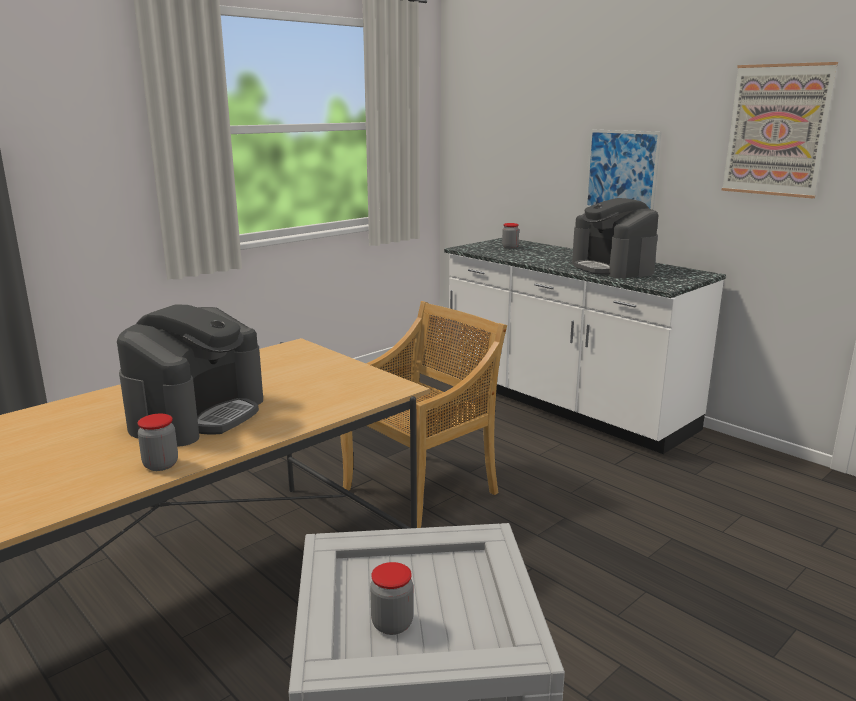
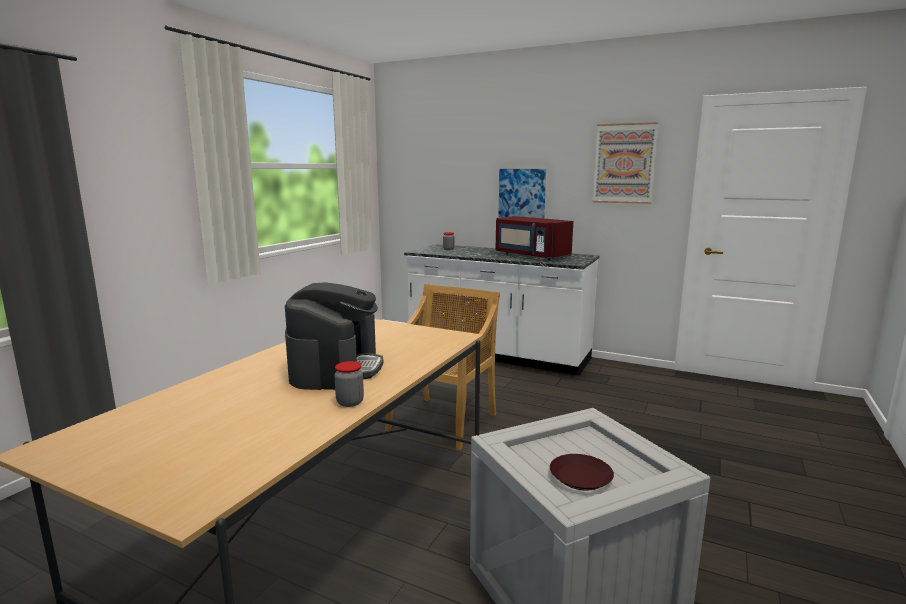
camera: 20 degrees left, 5 degrees down
jar [370,562,413,635] -> brown plate [550,454,614,490]
coffee machine [572,198,658,279] -> red microwave [496,216,573,261]

